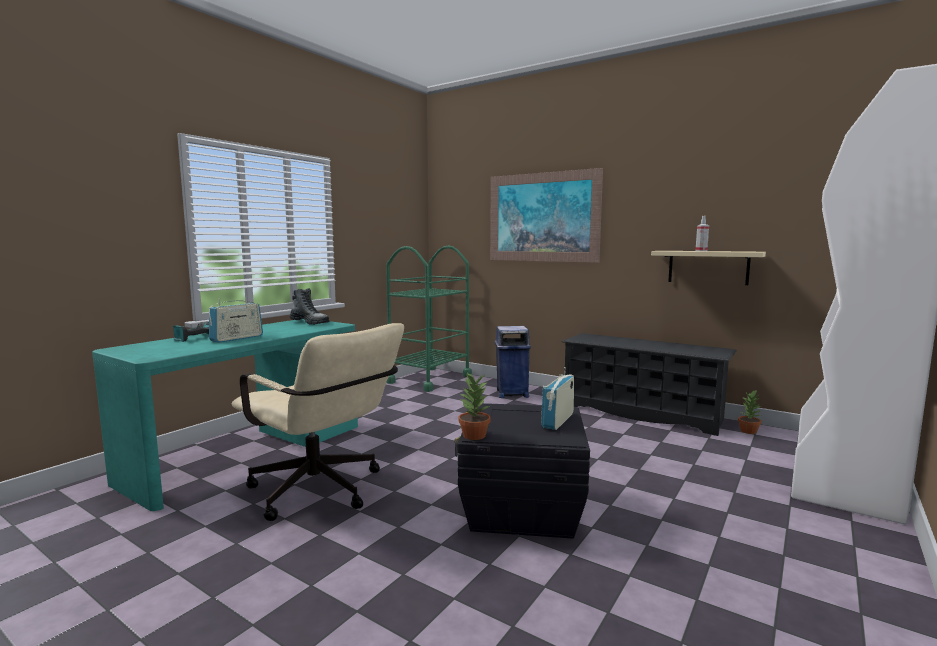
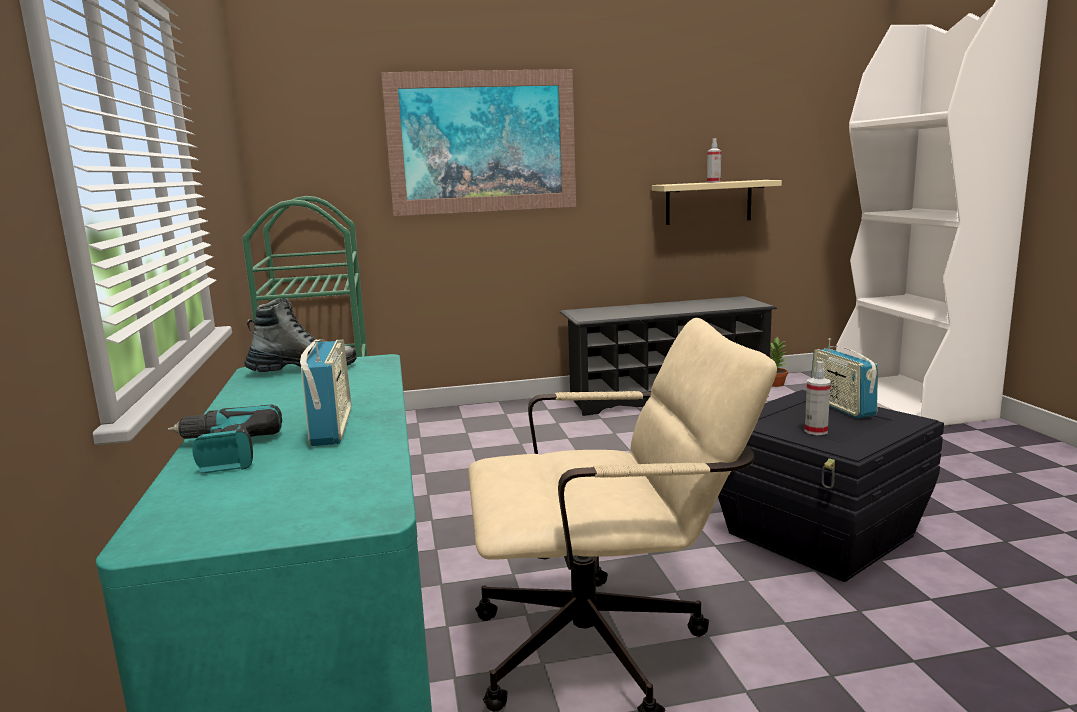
camera: 45 degrees left, 5 degrees up
potted plant [458,373,490,440] -> none
blue trash can [495,326,531,398] -> none
none -> spray bottle [805,361,831,435]

